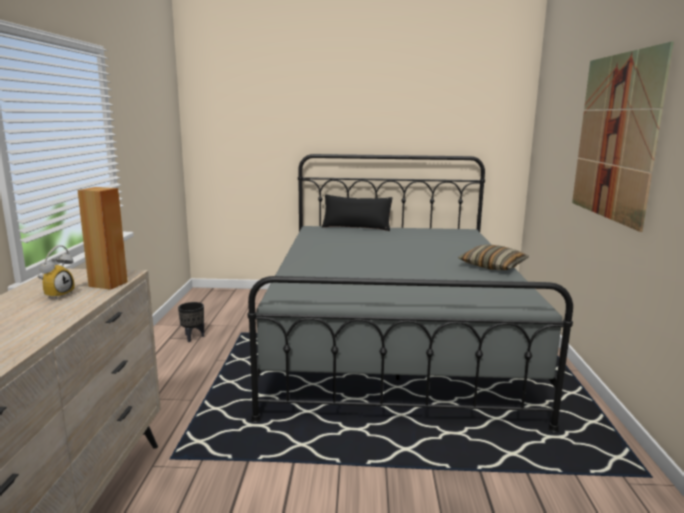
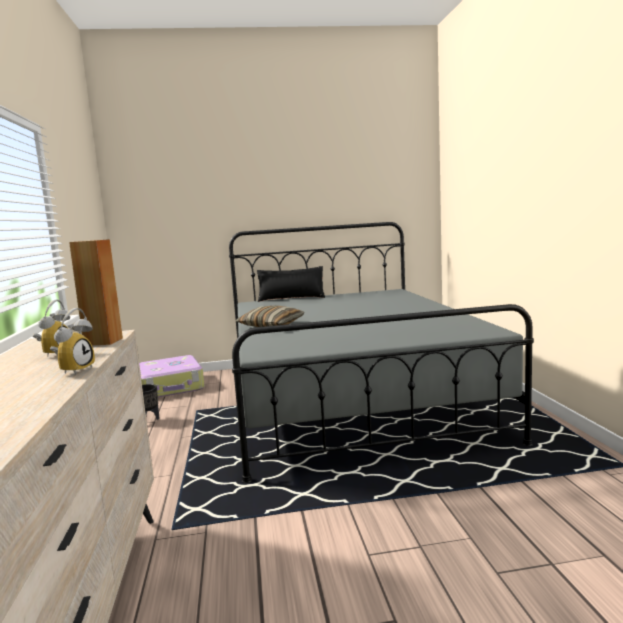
camera: 10 degrees left, 5 degrees down
pillow [458,244,529,270] -> pillow moved to [235,305,305,327]
picture [572,42,674,232] -> none
none -> alarm clock [50,308,95,375]
none -> suitcase [139,355,205,398]

